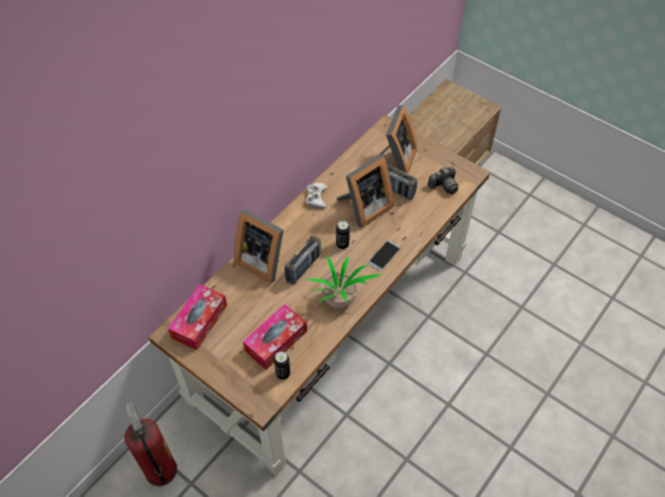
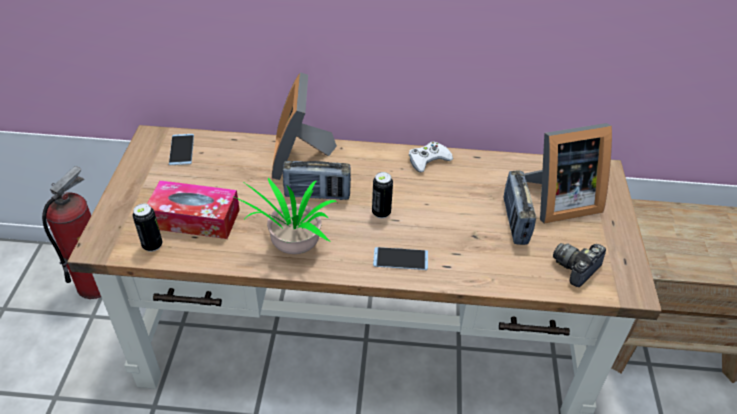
camera: 55 degrees right, 10 degrees down
tissue box [168,284,227,350] -> phone [169,134,194,165]
picture frame [337,154,394,228] -> none
camera [428,167,458,194] -> camera turned 105 degrees clockwise [553,243,606,287]

